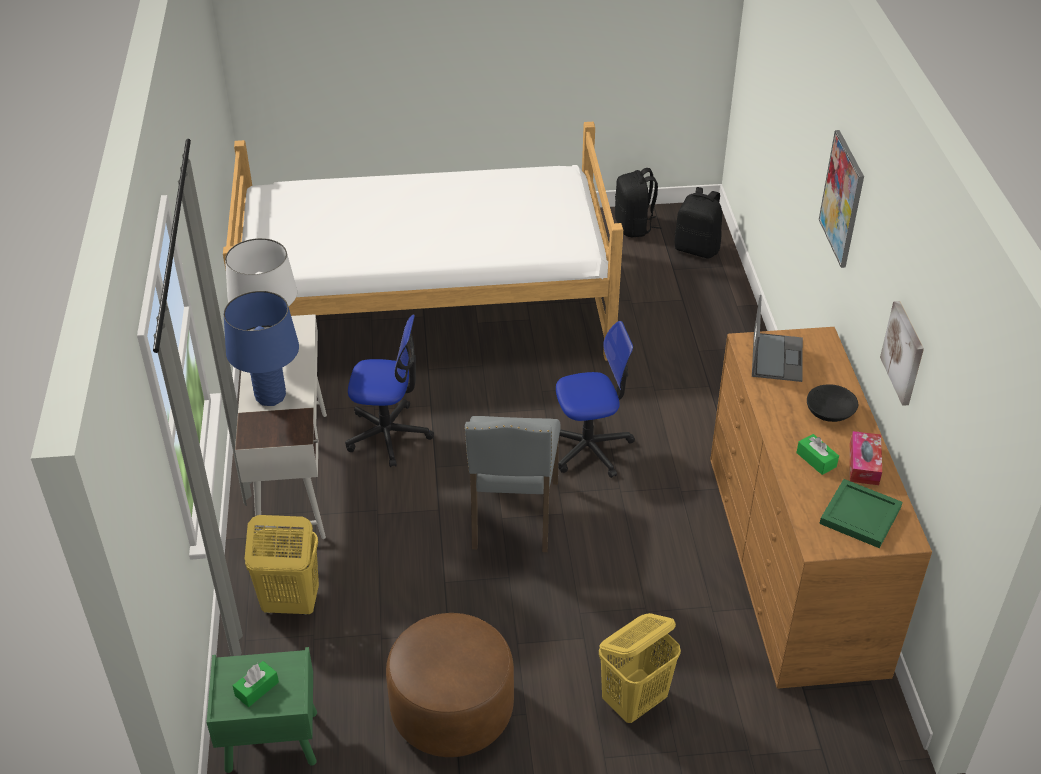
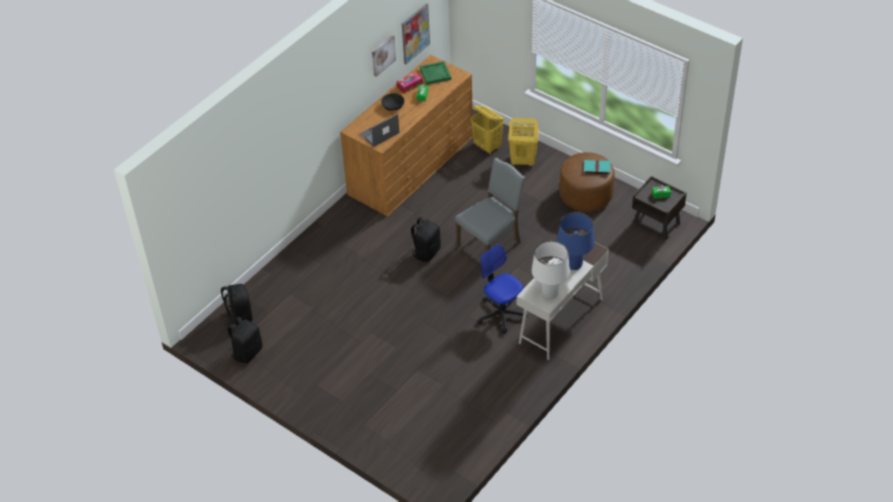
camera: 135 degrees left, 5 degrees up
green nightstand [207,647,317,773] -> brown nightstand [632,176,687,239]
bed [223,122,623,361] -> none
yellow laundry basket [244,515,319,615] -> yellow laundry basket moved to [470,105,504,155]
office chair [556,321,635,478] -> black backpack [409,217,441,262]
picture [819,130,864,268] -> picture moved to [402,3,430,64]
none -> turquoise book [582,160,610,175]

